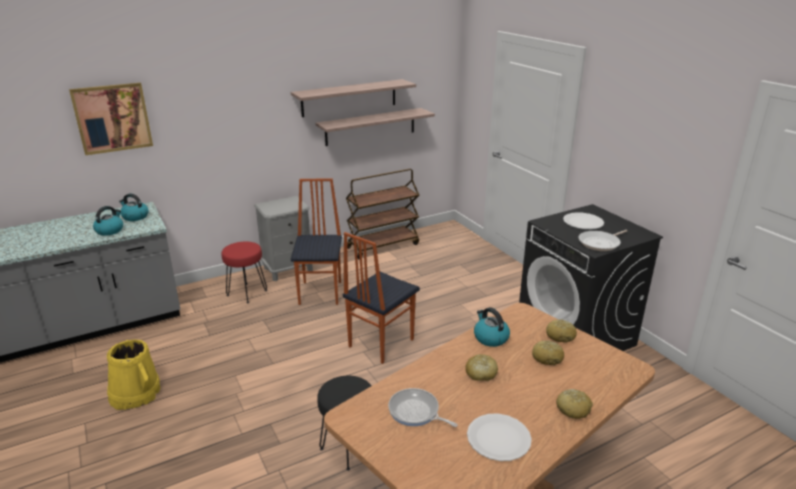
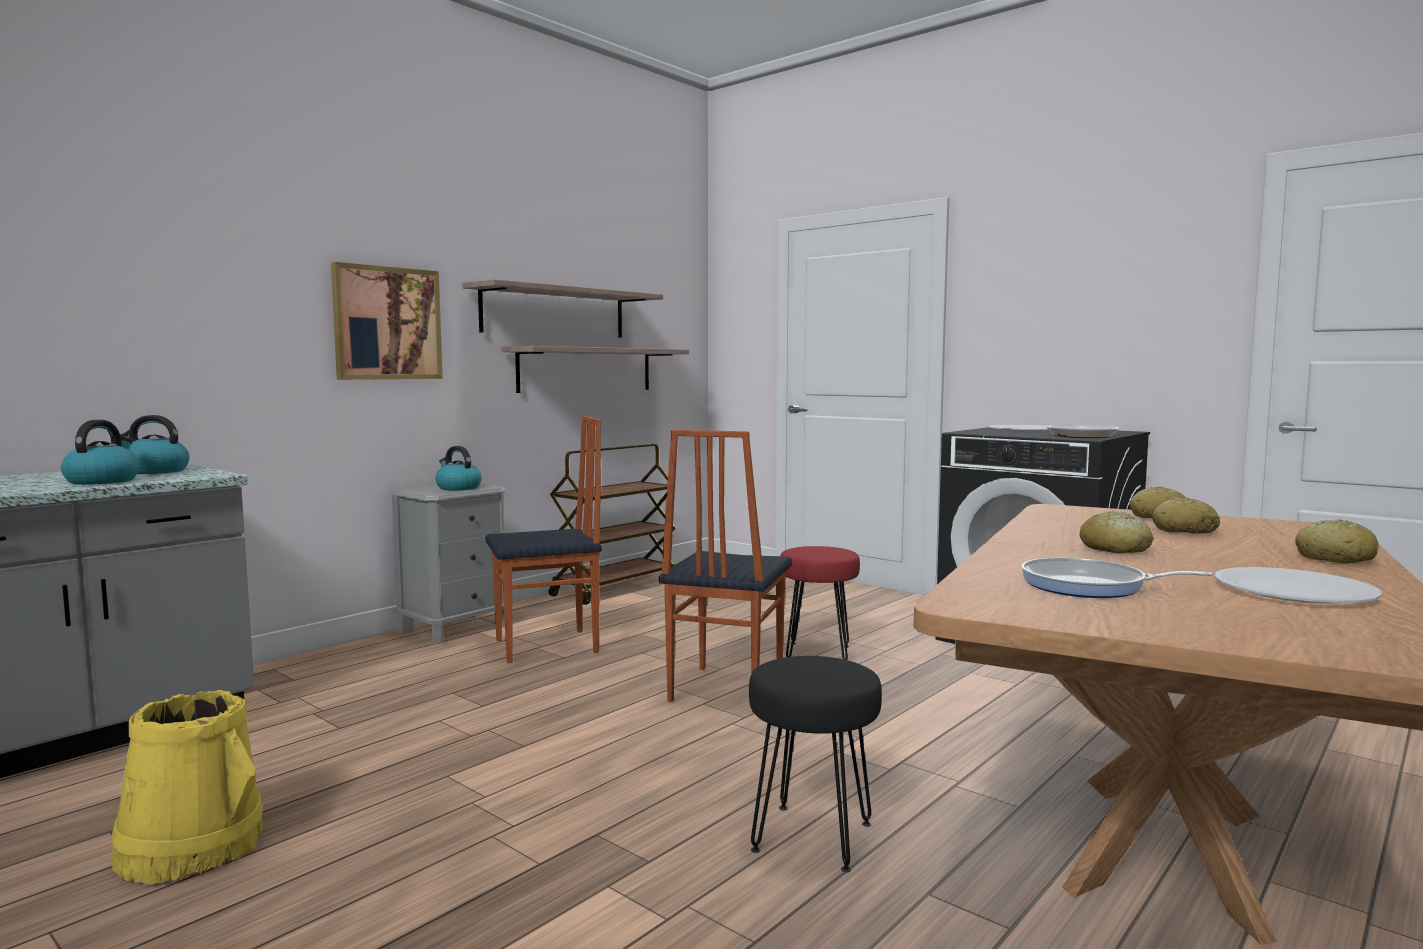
camera: 20 degrees left, 20 degrees down
picture [69,83,153,155] -> picture moved to [331,262,443,380]
red stool [221,242,267,303] -> red stool moved to [780,546,860,660]
chair [291,179,342,305] -> chair turned 90 degrees clockwise [485,416,602,663]
kettle [474,307,510,347] -> kettle moved to [435,446,482,491]

